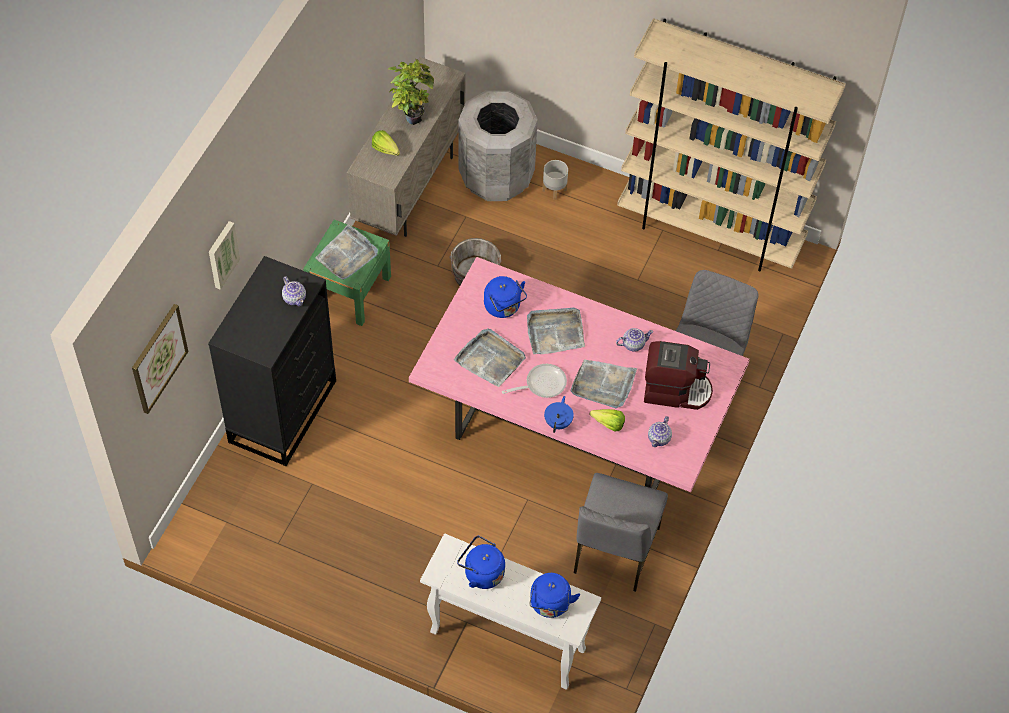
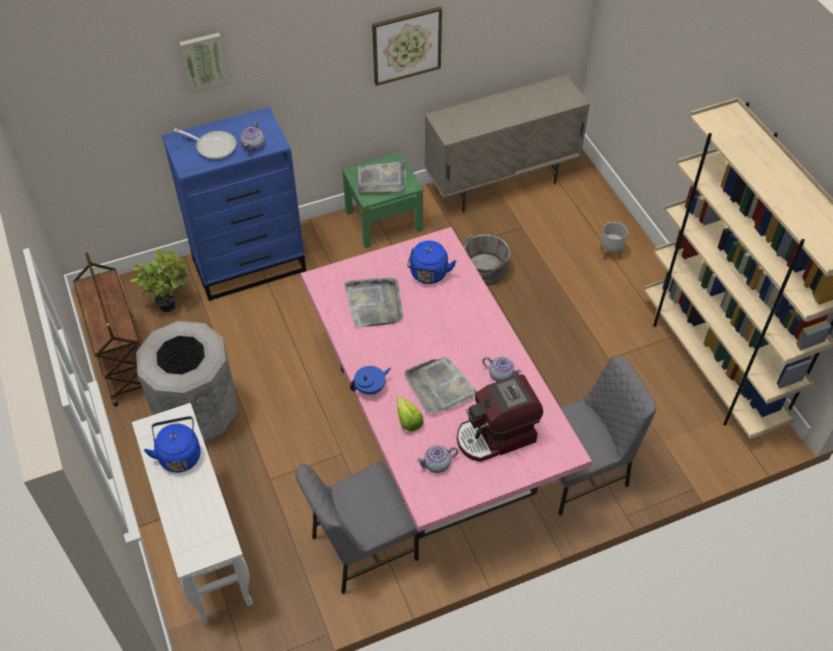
camera: 45 degrees right, 5 degrees down
picture [132,304,188,414] -> picture moved to [372,7,442,86]
black dresser [208,256,336,466] -> blue dresser [162,107,306,301]
lettuce [372,130,400,156] -> none
potted plant [388,59,434,125] -> potted plant moved to [129,249,188,312]
grey trash can [458,91,538,201] -> grey trash can moved to [136,321,238,442]
frying pan [502,364,567,398] -> frying pan moved to [174,128,236,160]
grey tray [527,307,585,354] -> none
blue kettle [529,573,580,618] -> none
coffee machine [644,341,713,410] -> coffee machine turned 105 degrees clockwise [457,374,543,462]
none -> brown cart [73,253,142,407]

